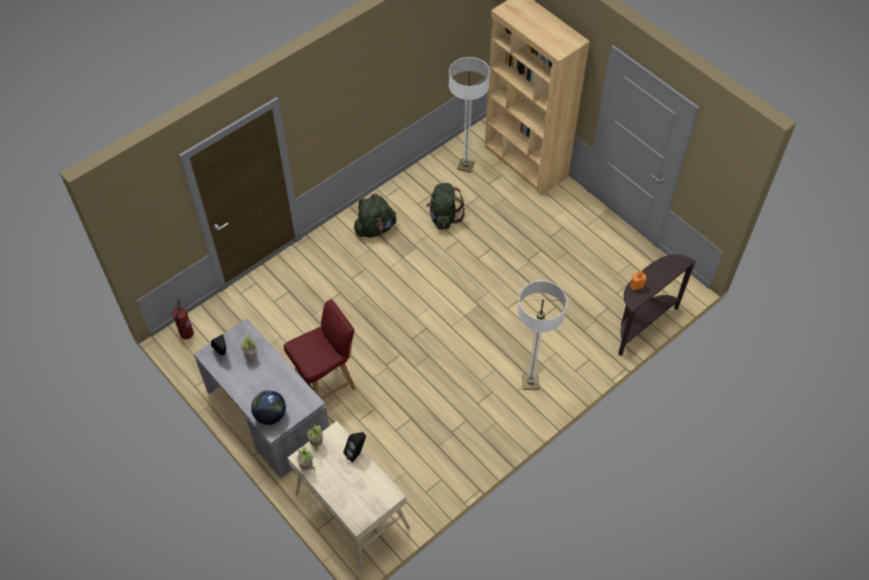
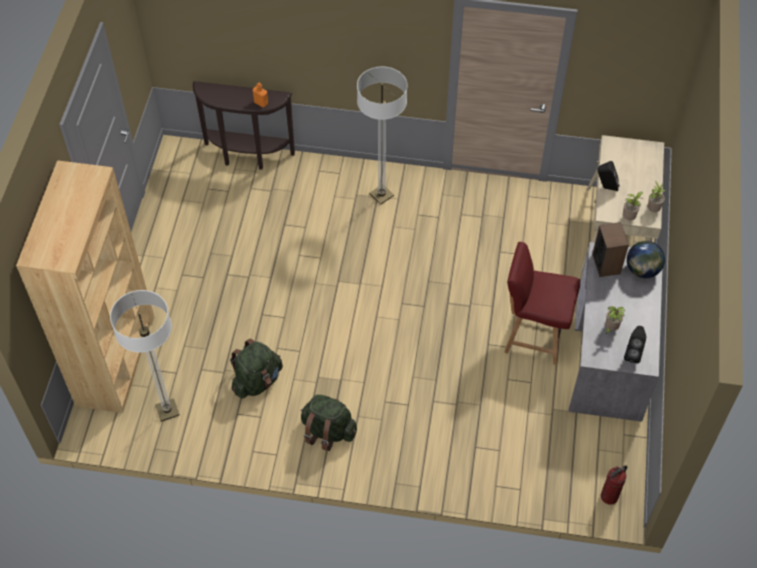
camera: 130 degrees left, 0 degrees up
none -> speaker [592,222,629,277]

